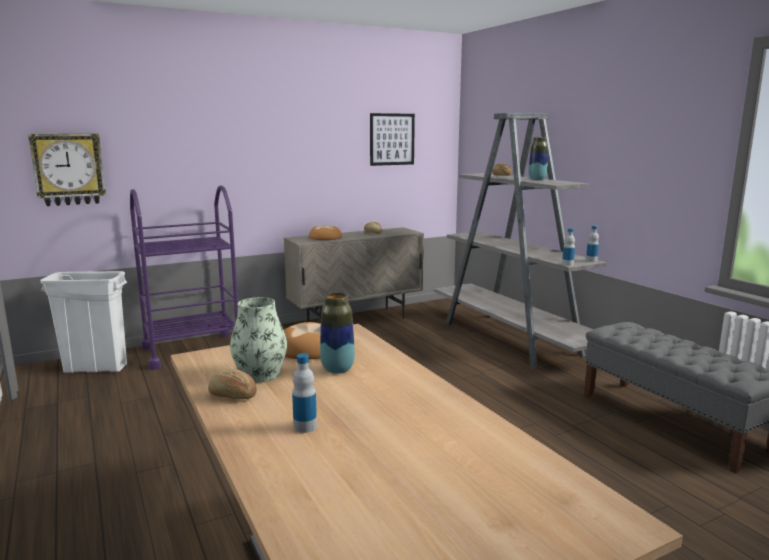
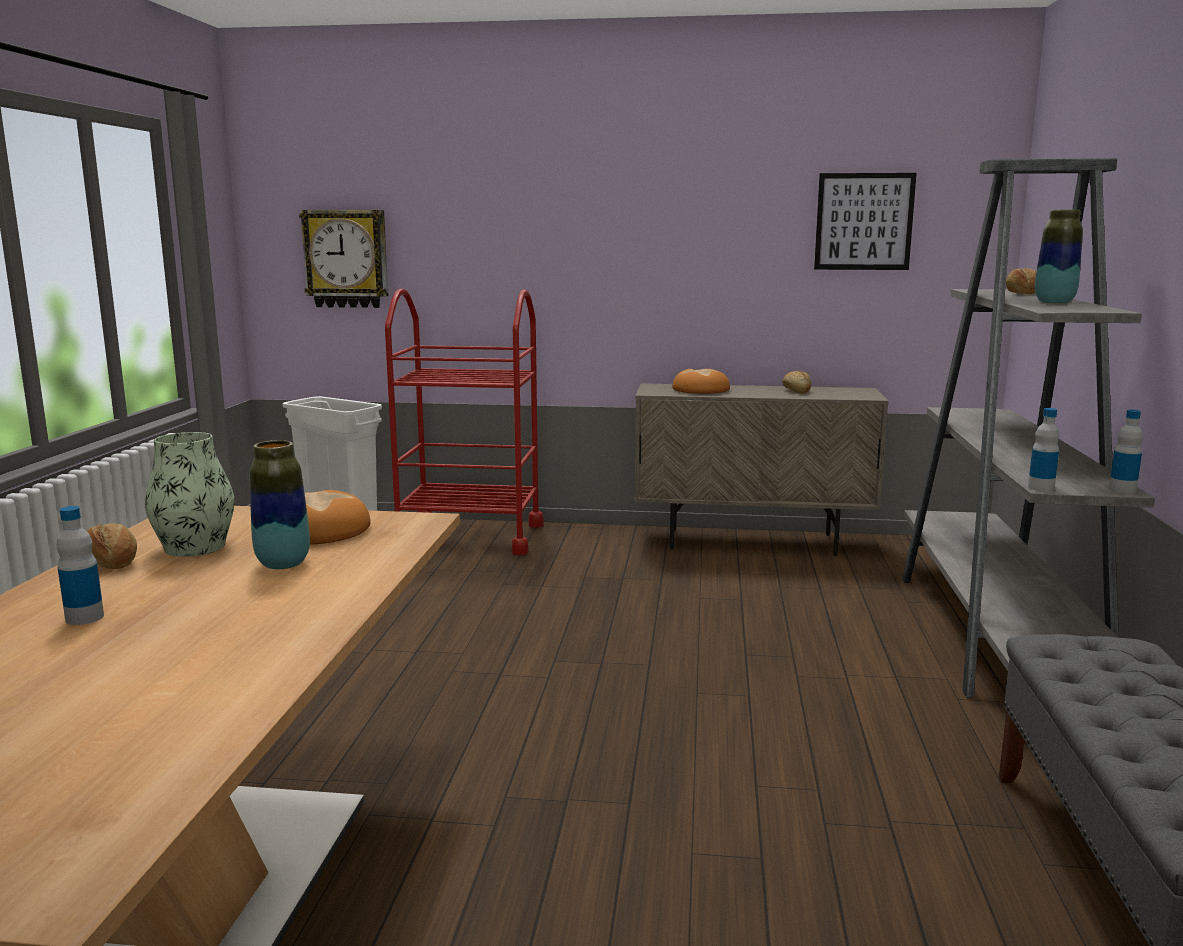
camera: 35 degrees right, 0 degrees up
purple cart [130,185,238,370] -> red cart [385,289,544,555]

